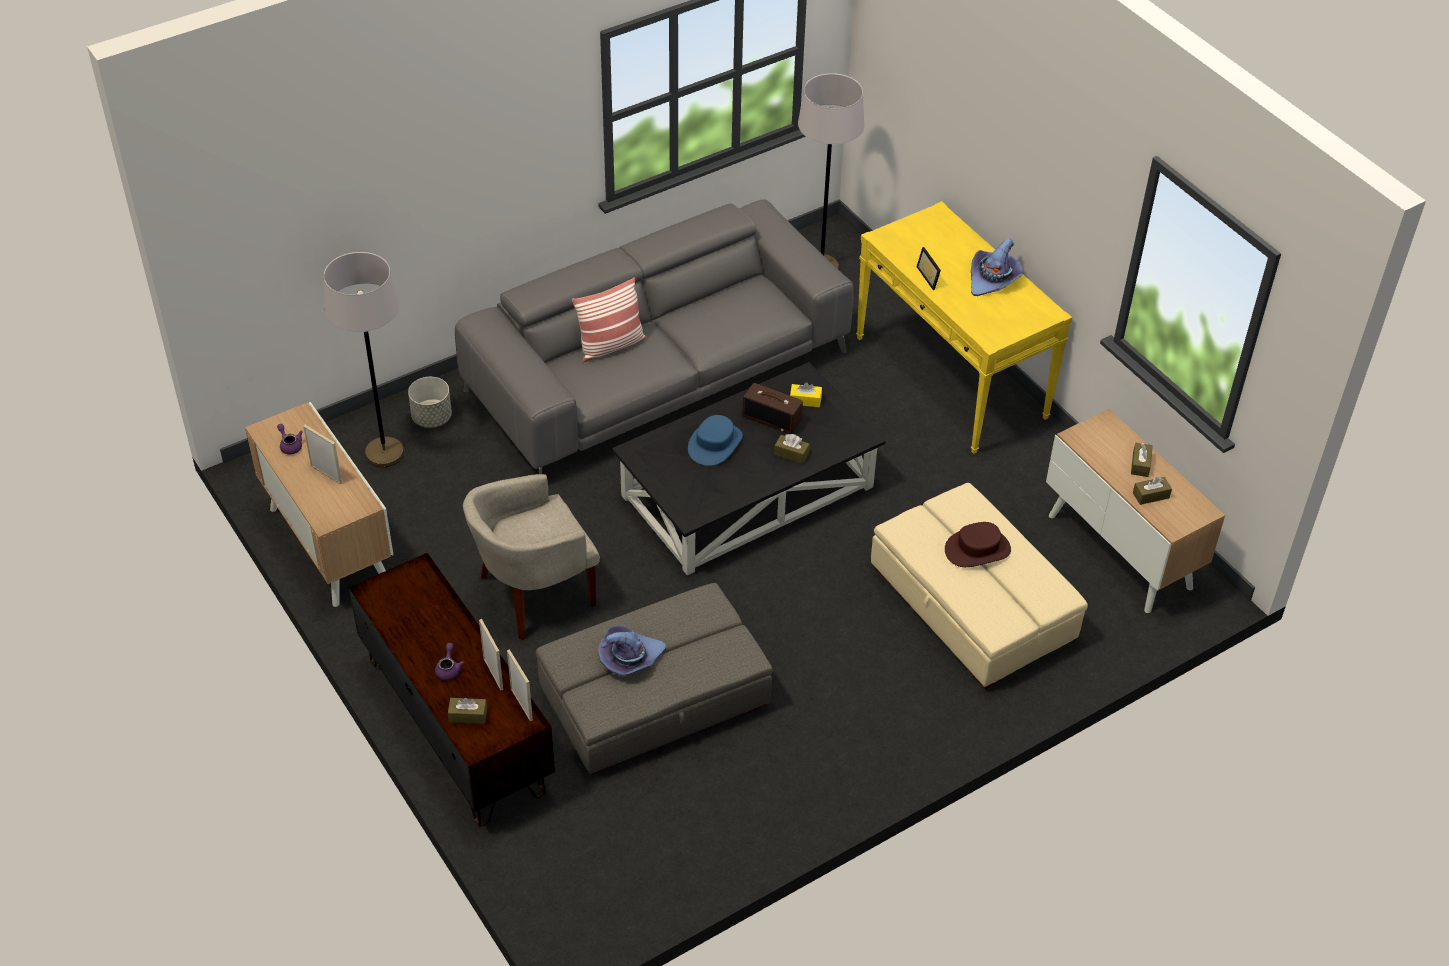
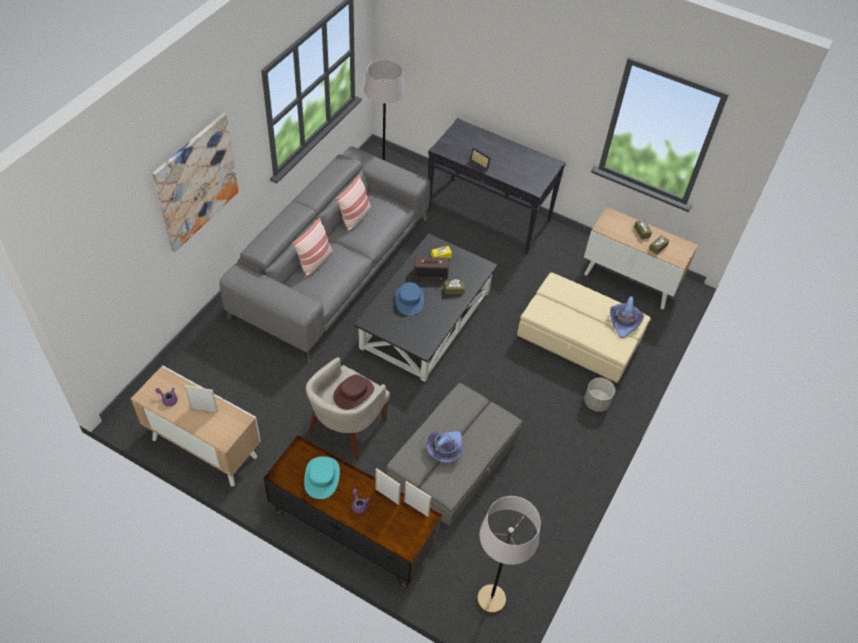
camera: 30 degrees left, 5 degrees up
grey floor lamp [324,252,404,467] -> grey floor lamp moved to [477,496,541,614]
grey planter [408,377,452,428] -> grey planter moved to [584,378,615,412]
brown tissue box [448,698,487,724] -> none
yellow console table [856,201,1072,454] -> black console table [428,118,566,254]
brown hat [945,522,1011,567] -> brown hat moved to [333,374,374,410]
purple hat [971,238,1023,296] -> purple hat moved to [610,296,644,338]
none -> picture [152,113,239,252]
none -> turquoise hat [304,456,340,499]
none -> pillow [336,174,371,232]

